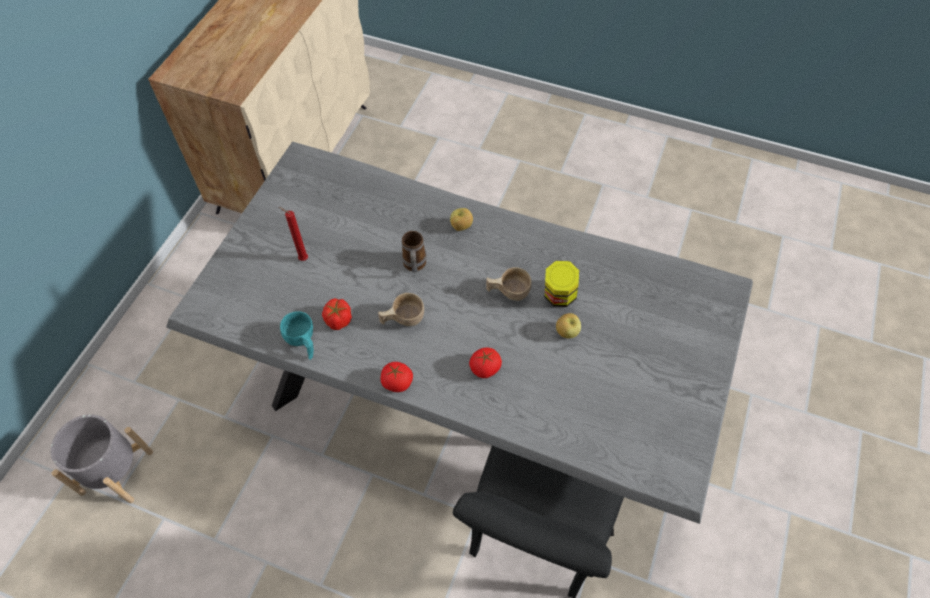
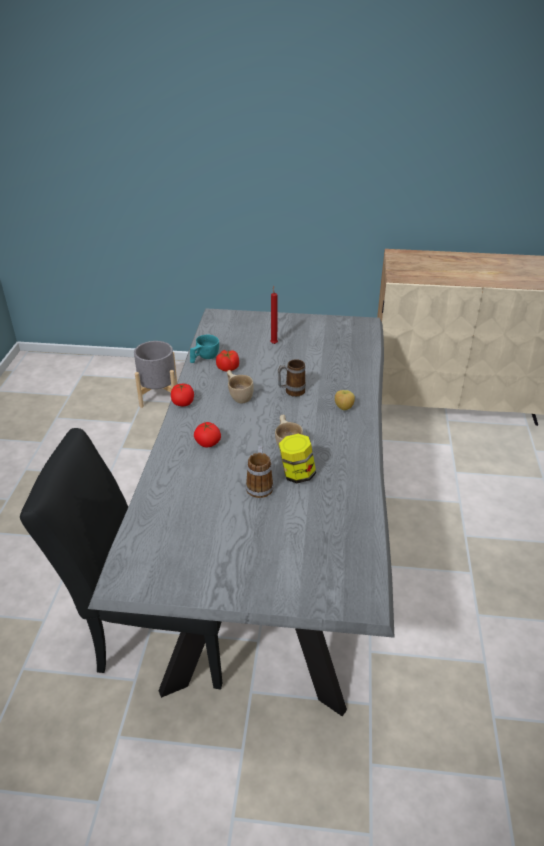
camera: 75 degrees right, 20 degrees down
apple [556,313,581,338] -> mug [246,446,274,498]

